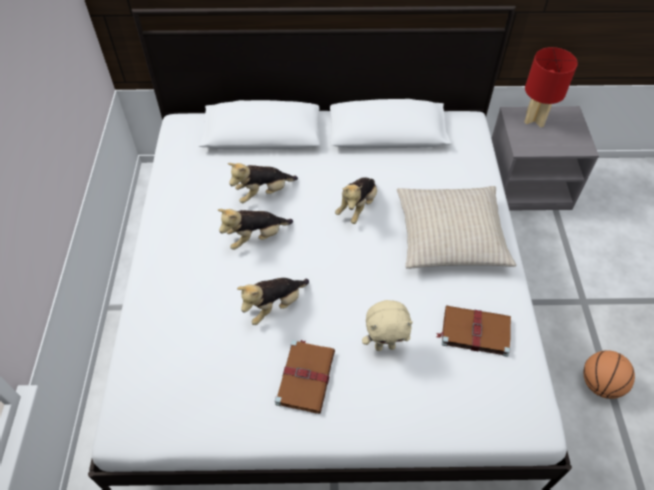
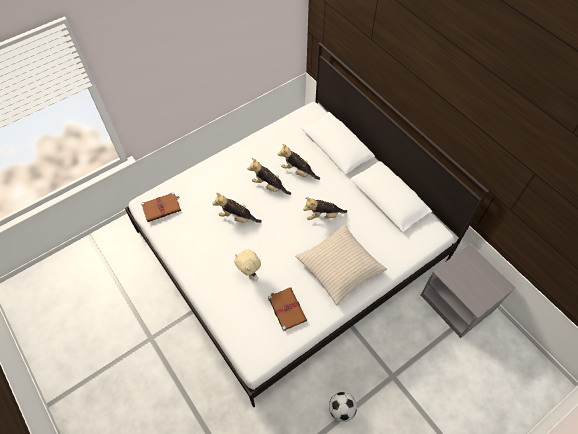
camera: 55 degrees right, 5 degrees up
brown book [275,340,335,414] -> brown book moved to [141,192,181,222]
red table lamp [524,47,578,127] -> none
basketball [584,350,635,399] -> football [329,392,357,422]

